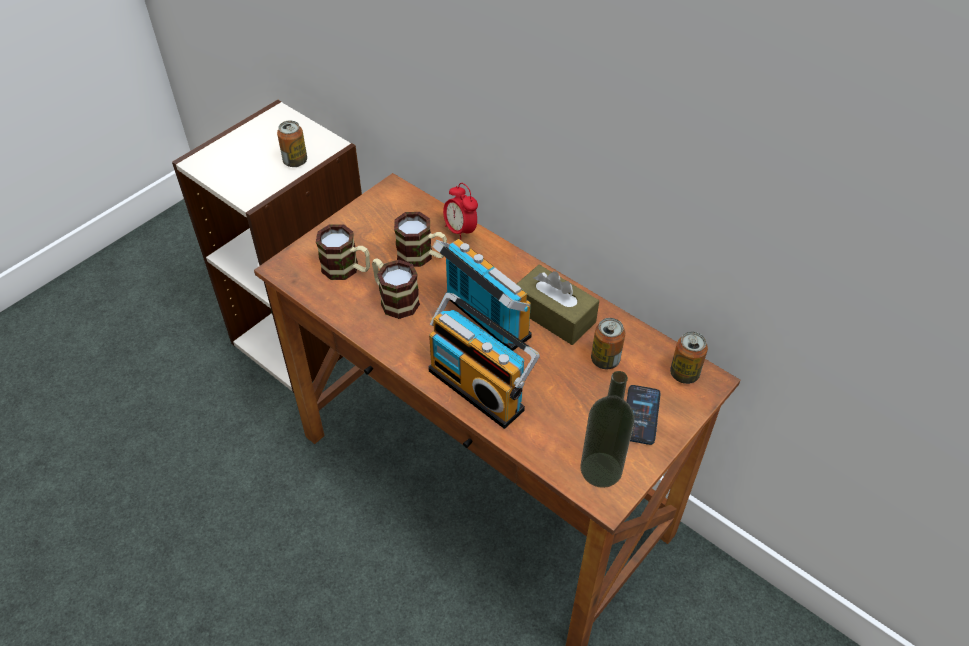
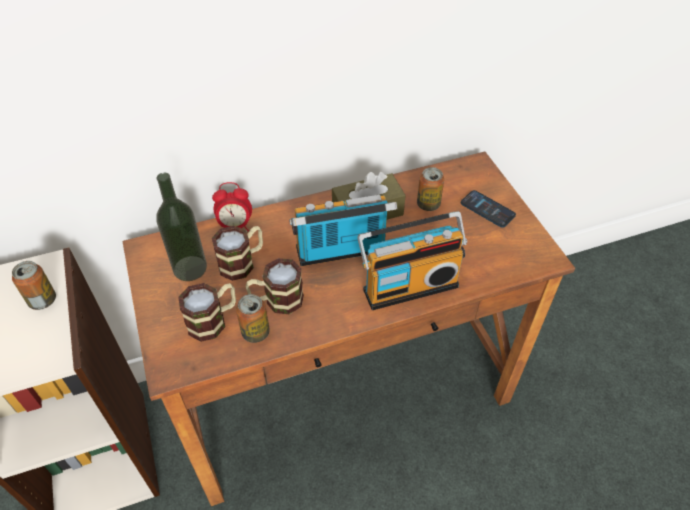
camera: 60 degrees left, 0 degrees up
bottle [581,371,634,488] -> bottle moved to [157,173,207,281]
can [670,332,708,384] -> can moved to [236,294,270,343]

